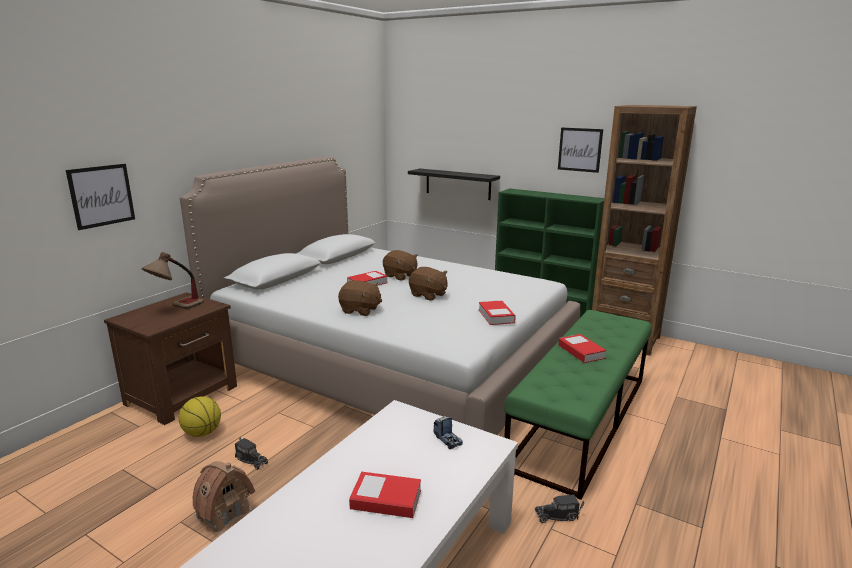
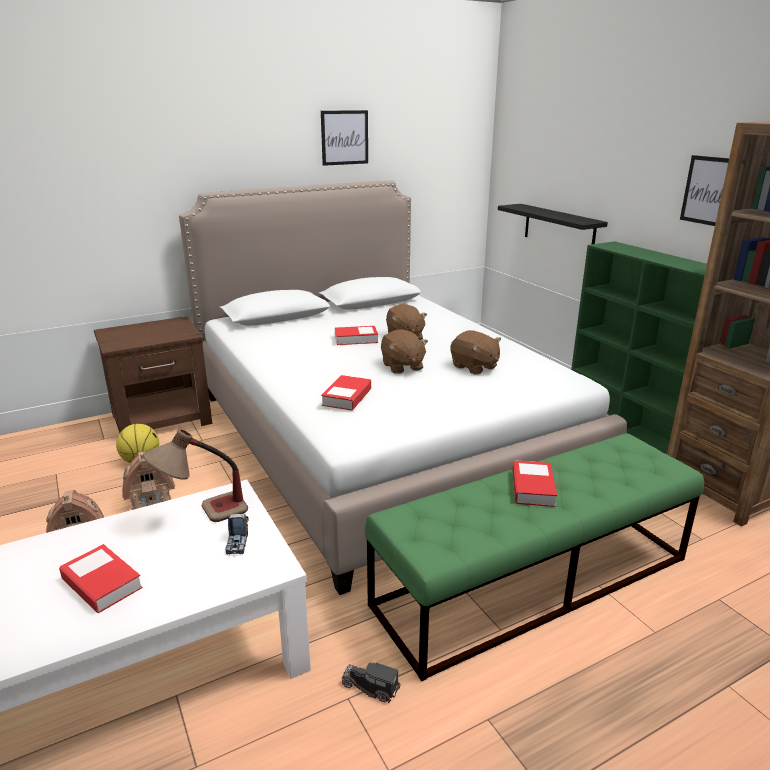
camera: 30 degrees right, 5 degrees up
picture [66,164,135,230] -> picture moved to [321,110,368,166]
table lamp [142,252,204,309] -> table lamp moved to [143,429,248,522]
toy truck [235,437,268,470] -> toy house [122,451,175,510]
brown plush toy [338,280,382,316] -> brown plush toy moved to [451,330,501,375]
book [479,300,516,325] -> book moved to [321,375,371,410]

